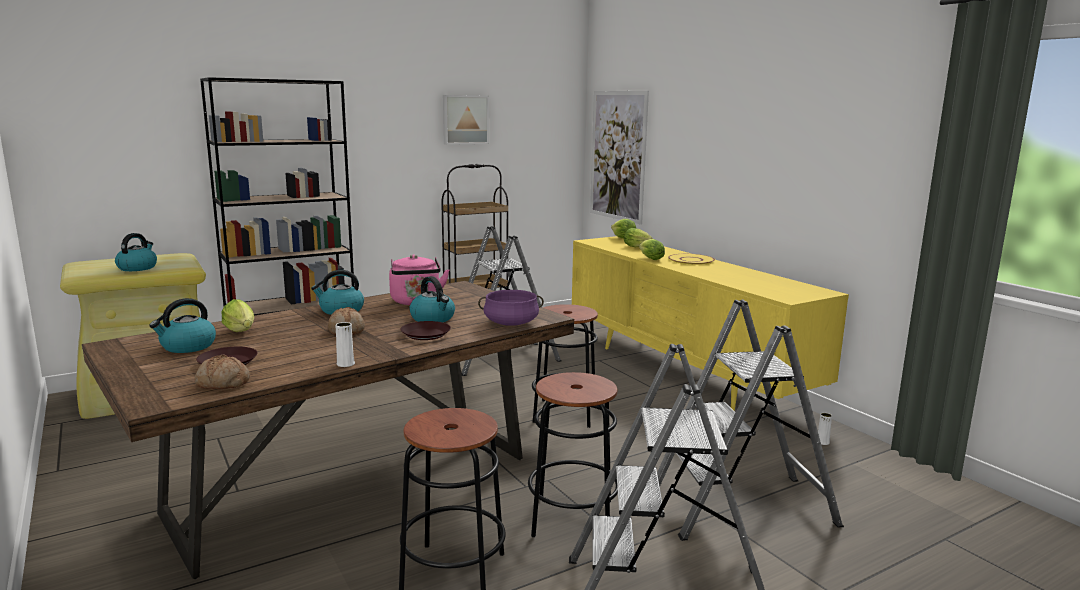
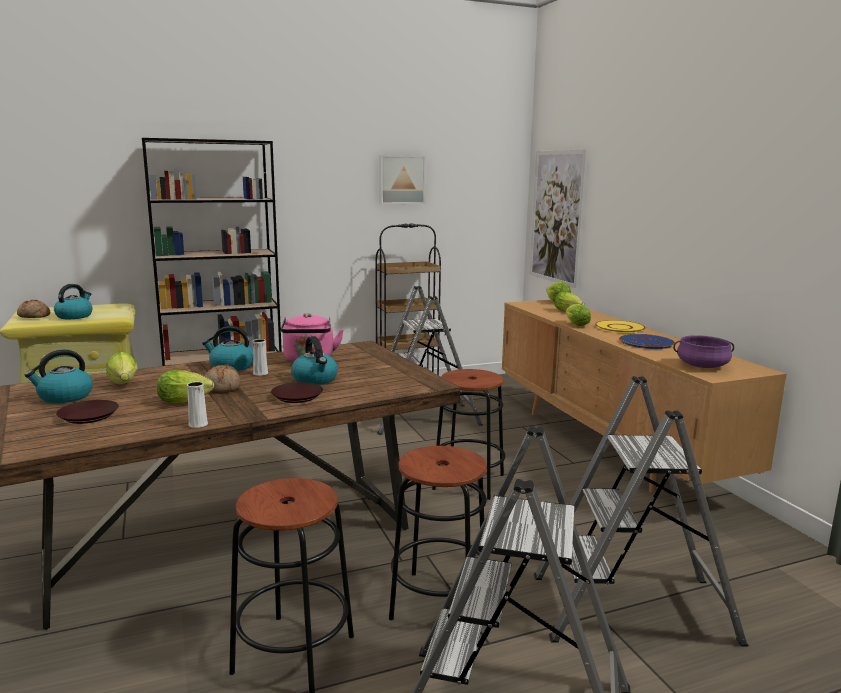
camera: 10 degrees right, 0 degrees up
bread [195,355,250,389] -> bread moved to [17,300,50,318]
purple cooking pot [478,290,544,326] -> purple cooking pot moved to [673,335,734,368]
yellow cabinet [572,236,849,410] -> brown cabinet [502,300,787,493]
white vase [818,413,832,445] -> white vase moved to [252,339,268,376]
none -> lettuce [157,370,214,403]
none -> blue plate [619,334,675,349]

